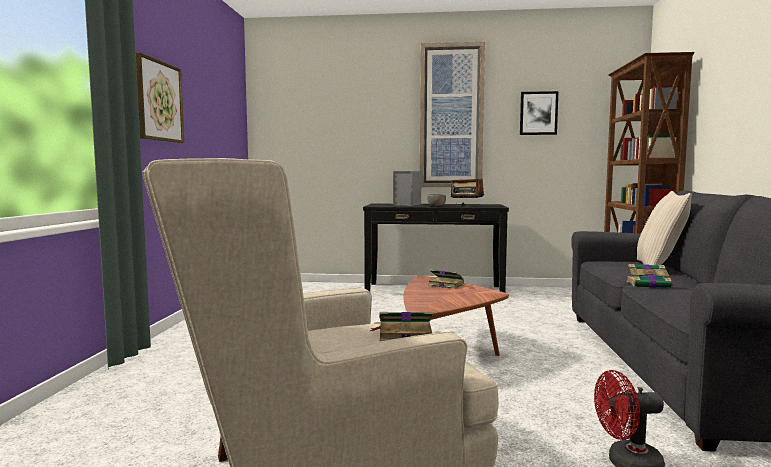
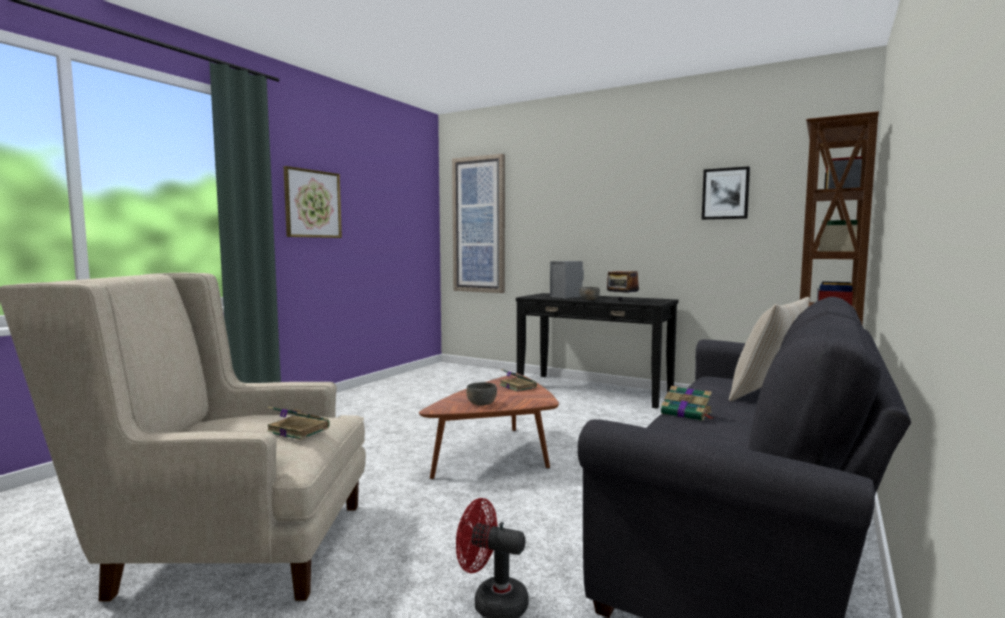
camera: 25 degrees right, 0 degrees up
picture [420,42,485,187] -> picture moved to [452,154,505,293]
none -> grey bowl [466,382,497,406]

